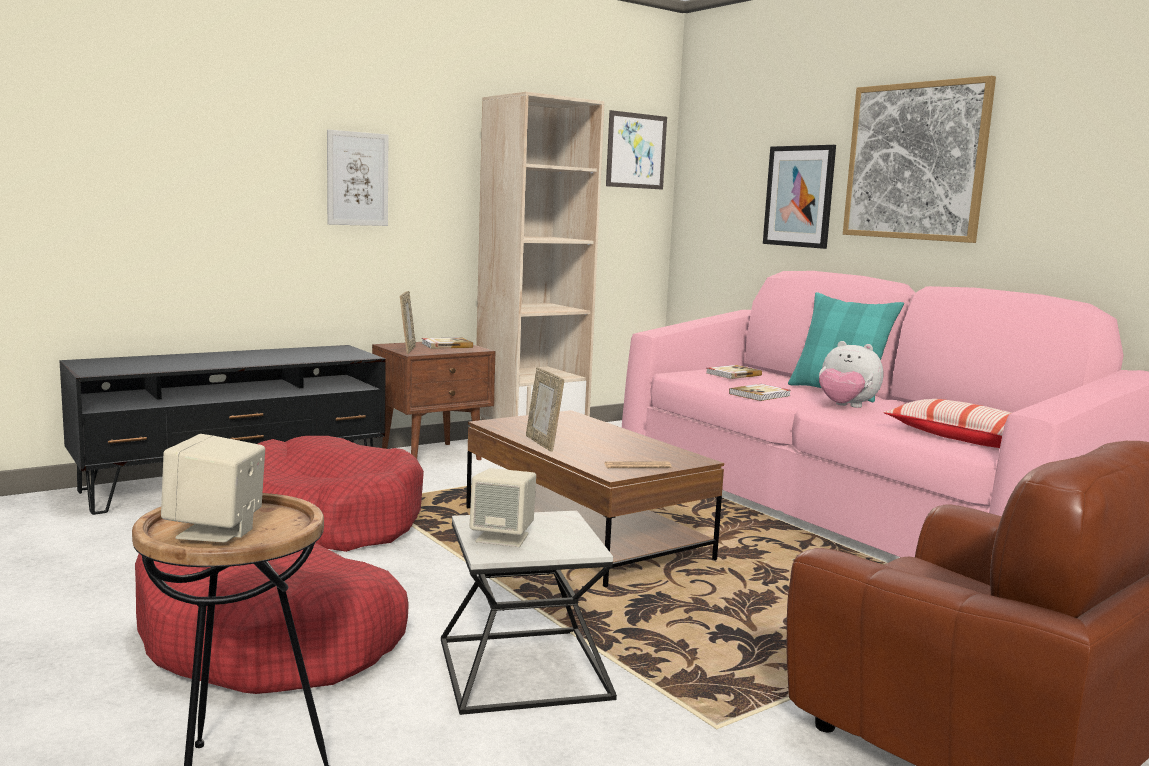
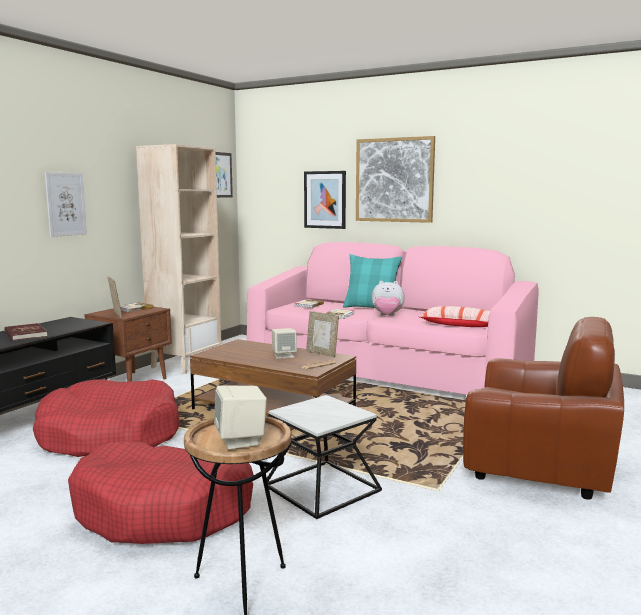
camera: 25 degrees left, 0 degrees up
beige speaker [469,468,536,547] -> beige speaker moved to [272,328,297,359]
picture frame [526,367,564,452] -> picture frame moved to [306,311,339,358]
none -> red book [4,323,47,341]

